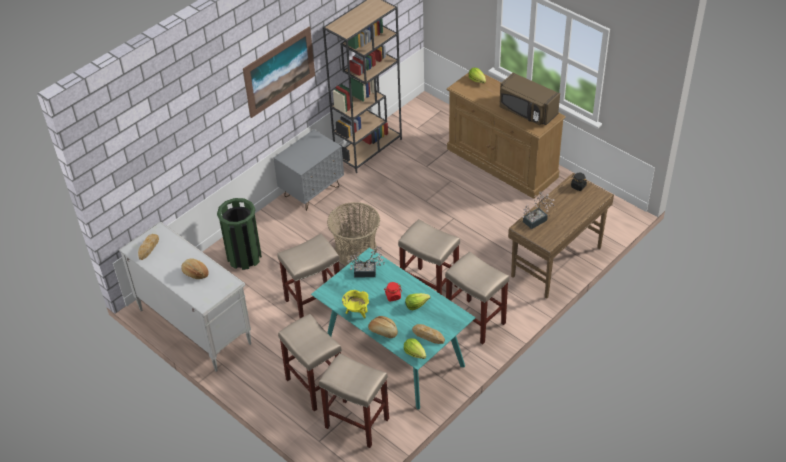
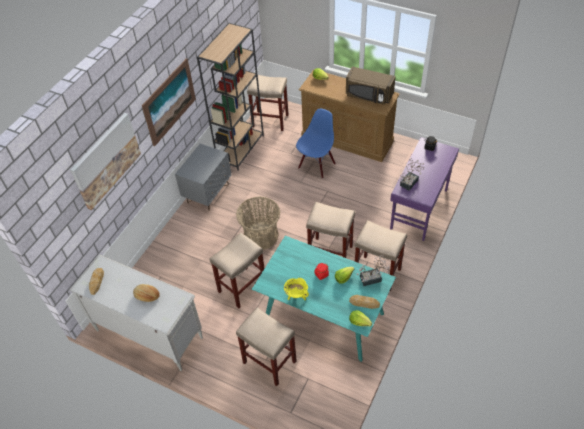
camera: 15 degrees left, 5 degrees up
green trash can [217,198,262,270] -> none
beige stool [319,353,389,448] -> beige stool moved to [247,75,288,131]
potted plant [347,246,385,277] -> potted plant moved to [357,256,390,286]
bread [368,316,398,338] -> none
brown console table [508,173,614,299] -> purple console table [390,137,459,241]
none -> picture [70,113,141,210]
none -> blue chair [296,109,336,178]

